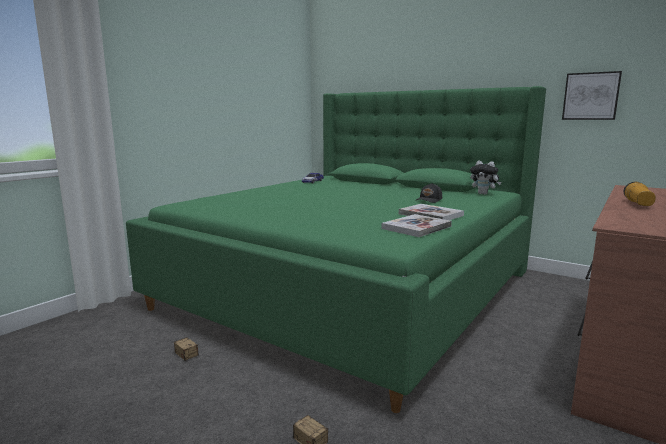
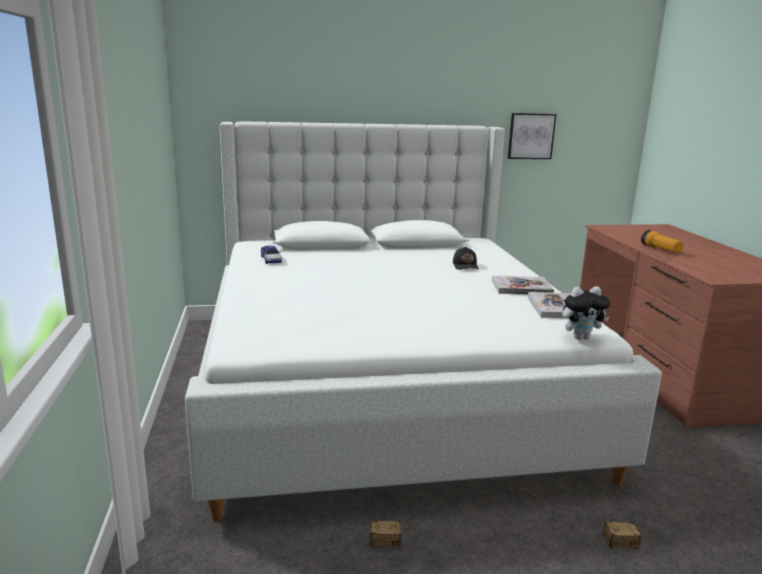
camera: 45 degrees left, 5 degrees up
green bed [126,86,546,413] -> white bed [185,122,662,521]
plush toy [470,160,501,194] -> plush toy moved to [562,286,610,340]

